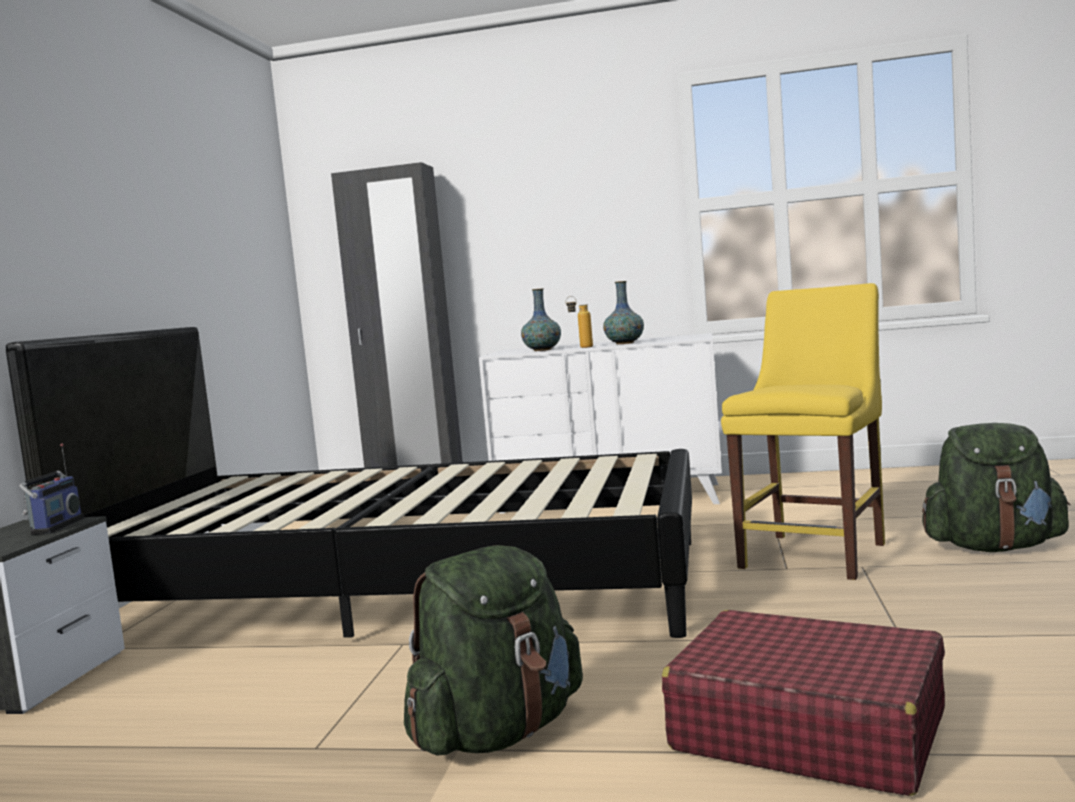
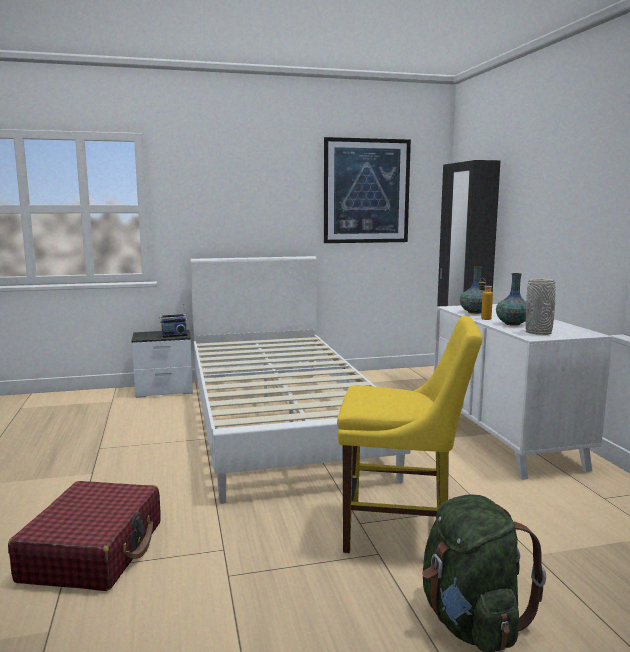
camera: 65 degrees right, 5 degrees up
black bed [6,327,692,638] -> white bed [190,256,411,504]
green backpack [404,545,583,756] -> none
none -> picture [324,137,411,243]
none -> grey vase [526,278,556,335]

